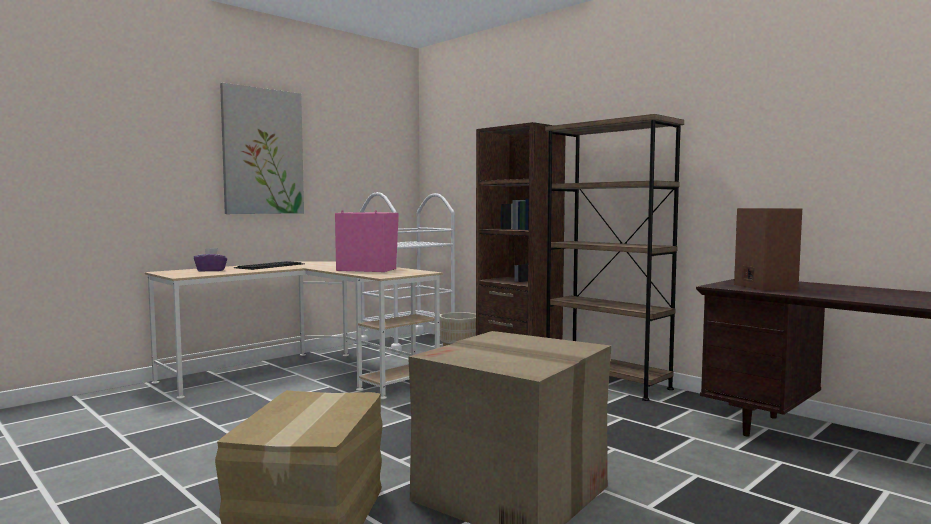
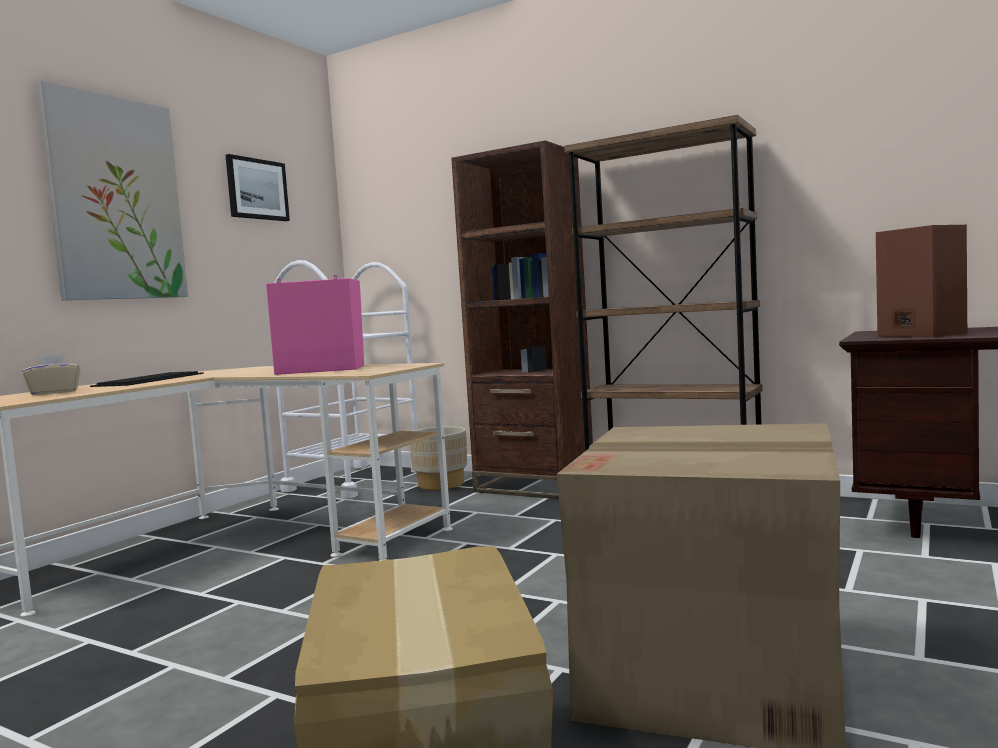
camera: 15 degrees left, 0 degrees up
purple tissue box [194,248,227,272] -> beige tissue box [22,354,81,395]
none -> picture [225,154,290,221]

